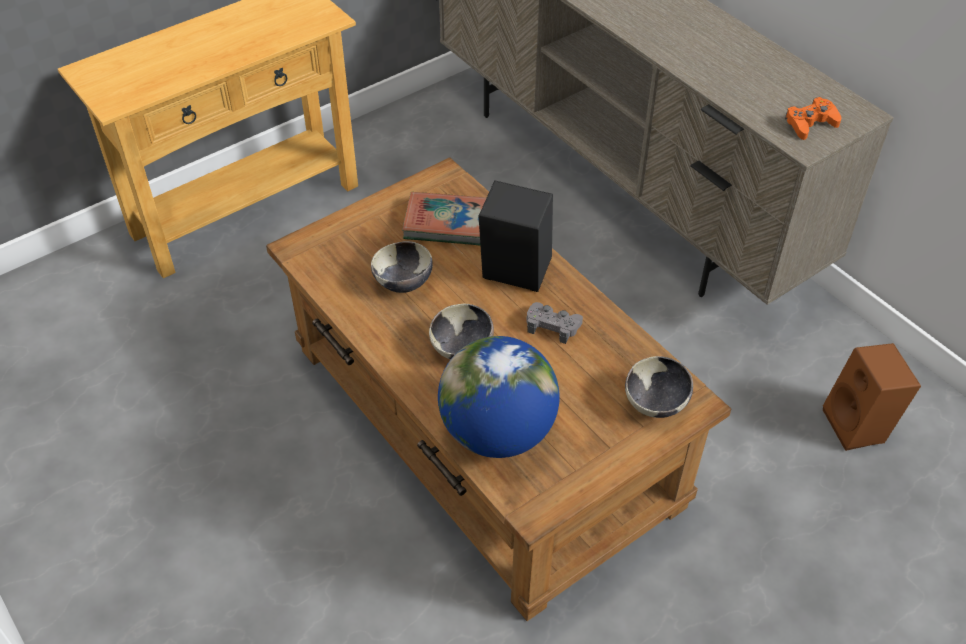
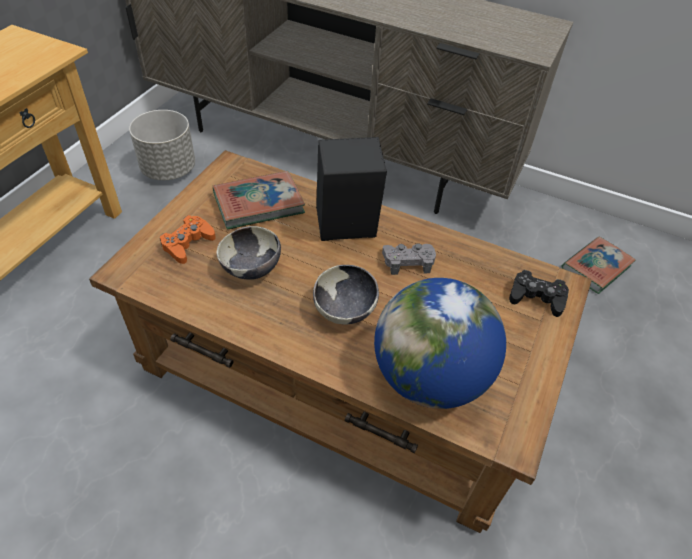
camera: 30 degrees left, 0 degrees up
bowl [625,356,693,418] -> black game controller [509,270,569,317]
orange game controller [785,97,842,140] -> orange game controller moved to [160,215,215,264]
brown speaker [823,343,921,451] -> book [561,237,636,294]
none -> grey planter [129,110,195,180]

